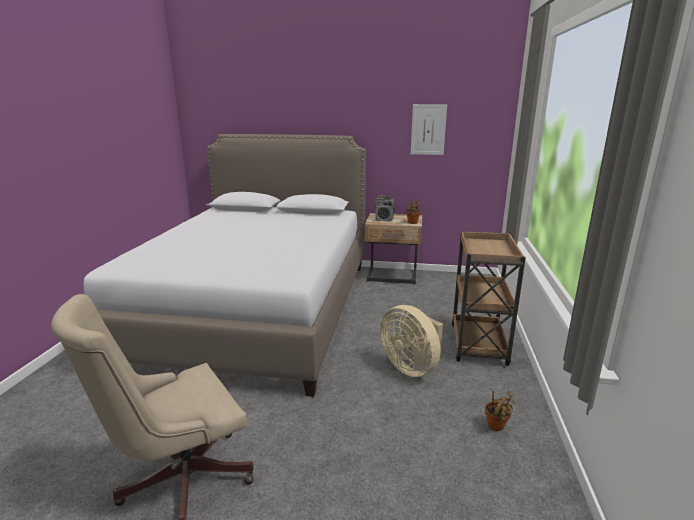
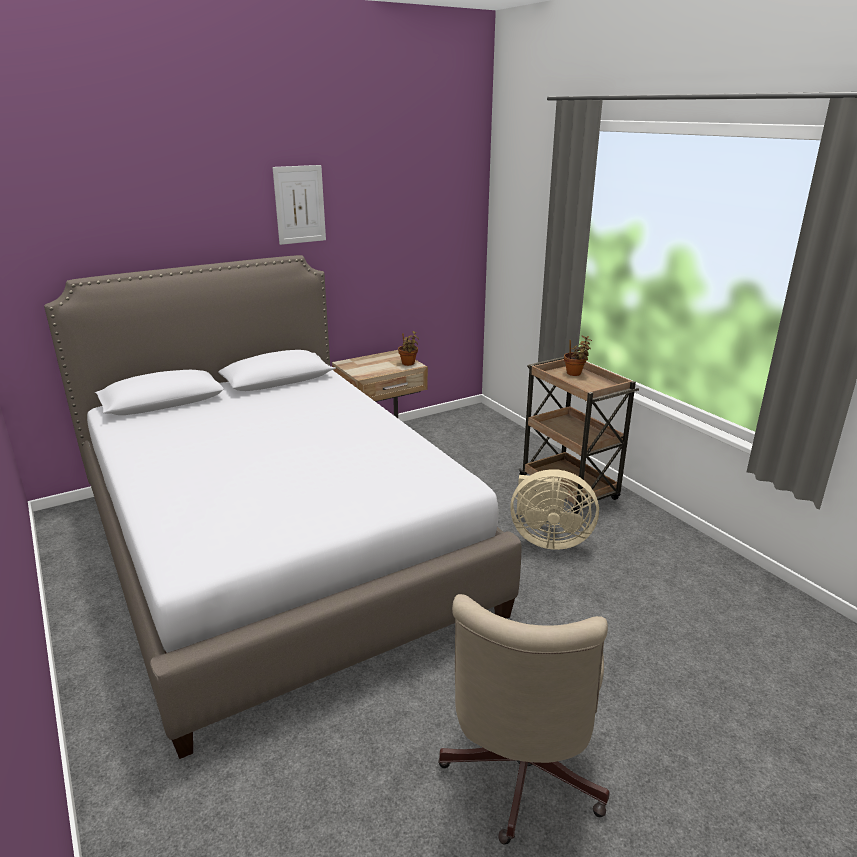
camera: 40 degrees left, 5 degrees up
radio [375,195,395,221] -> none
picture [411,104,447,155] -> picture moved to [272,165,326,245]
potted plant [485,391,515,431] -> potted plant moved to [564,336,592,376]

